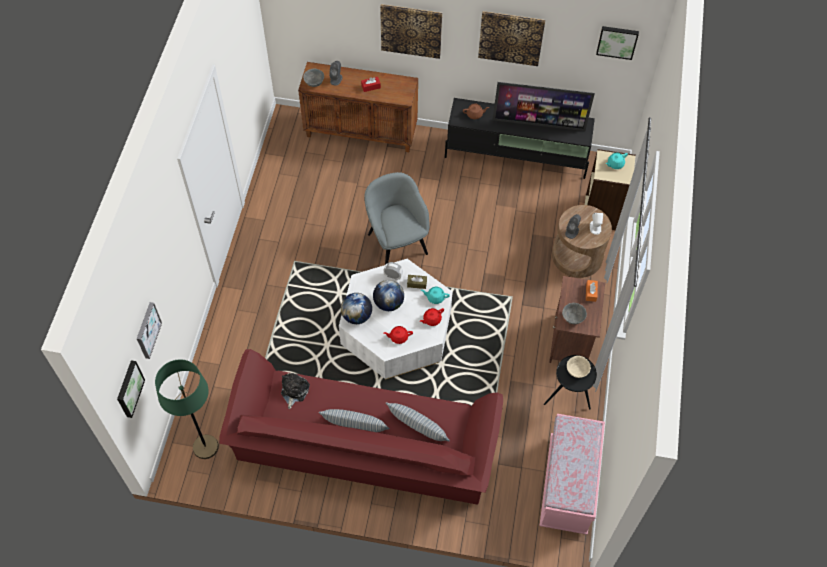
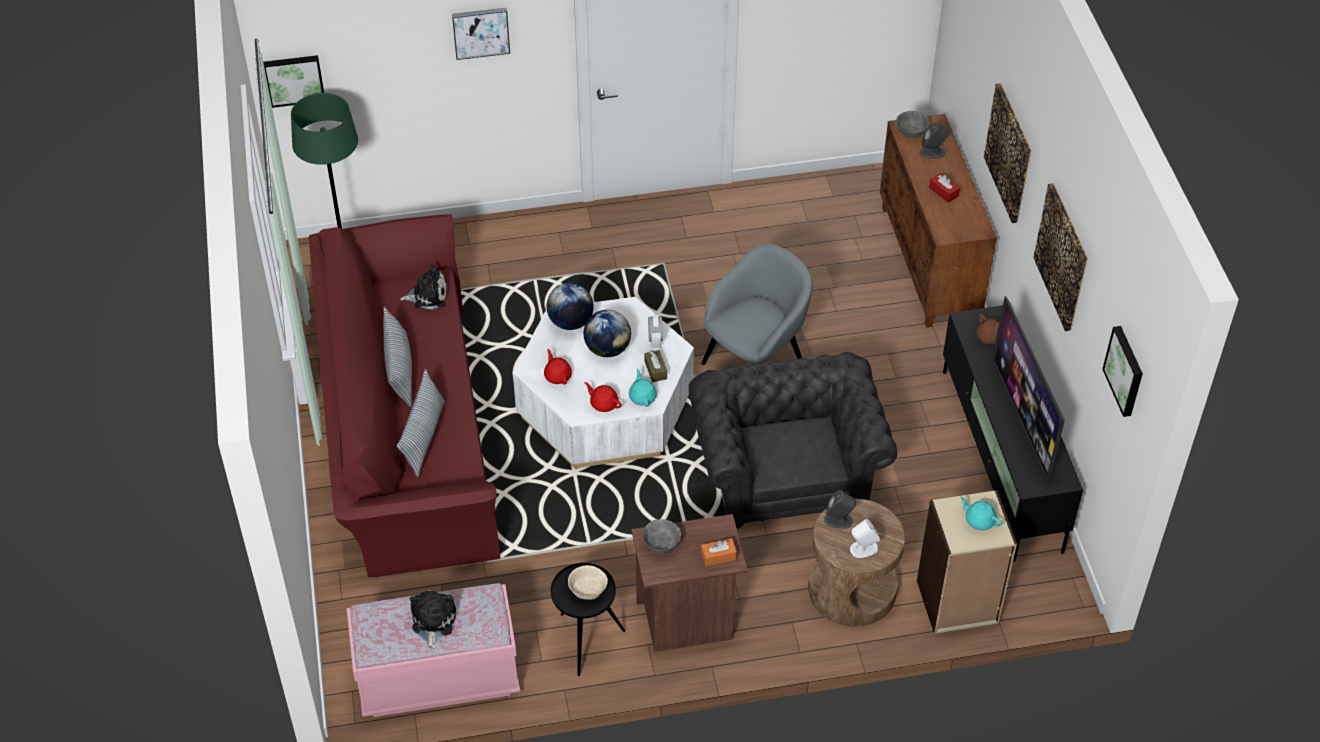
camera: 70 degrees right, 10 degrees down
picture [137,302,162,359] -> picture moved to [452,7,510,60]
none -> plush toy [410,590,456,650]
none -> grey armchair [689,352,897,529]

